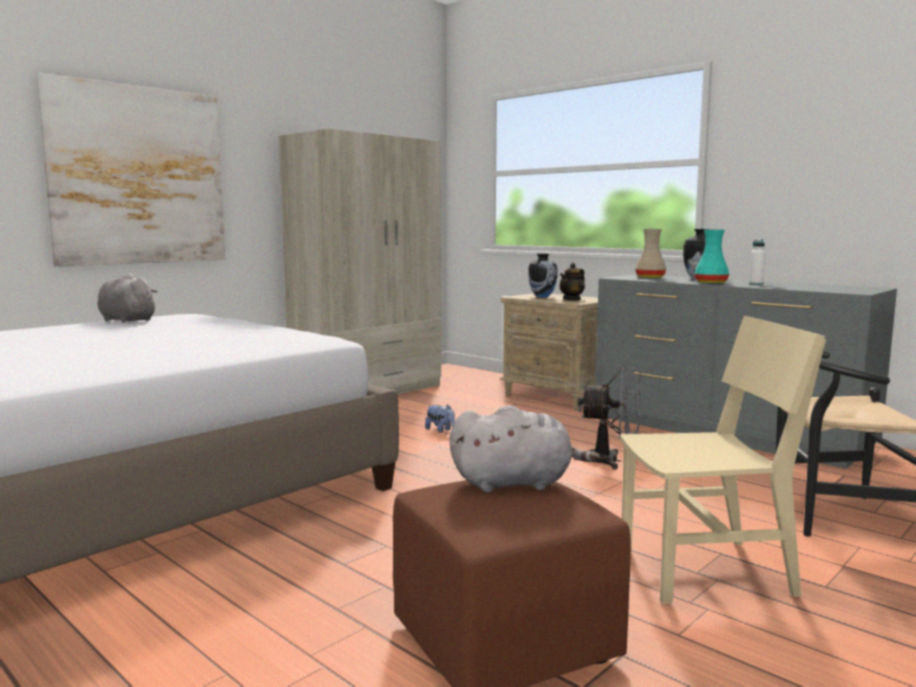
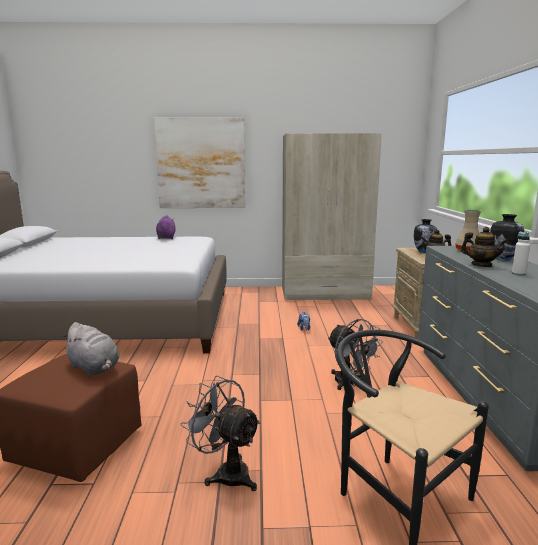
camera: 45 degrees right, 5 degrees up
grey plush toy [97,273,158,323] -> purple plush toy [156,215,176,239]
beige chair [620,316,826,604] -> grey fan [181,376,261,491]
turquoise vase [694,230,729,284] -> teapot [461,227,508,267]

